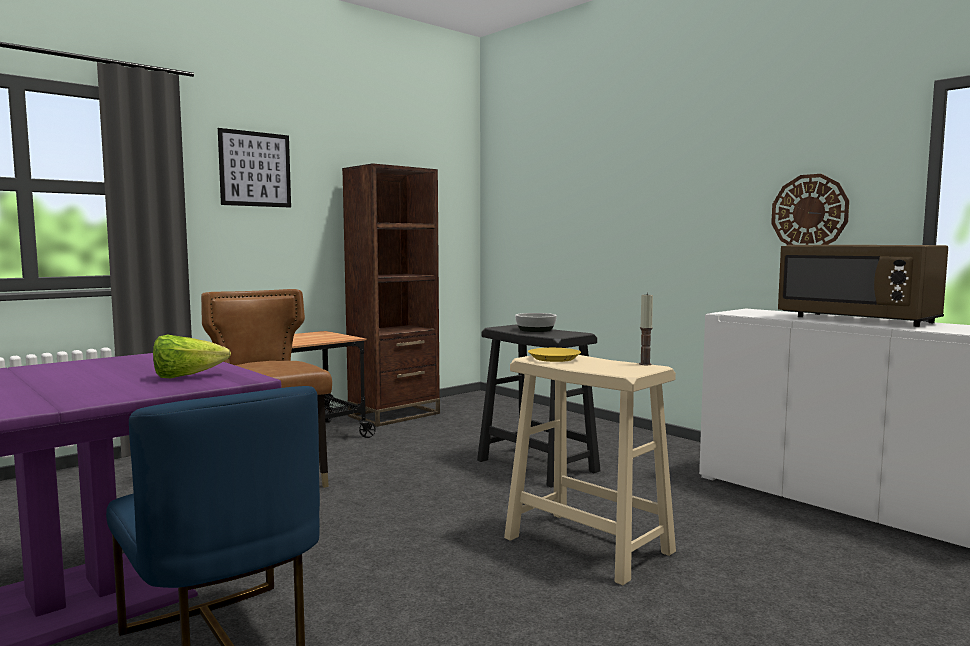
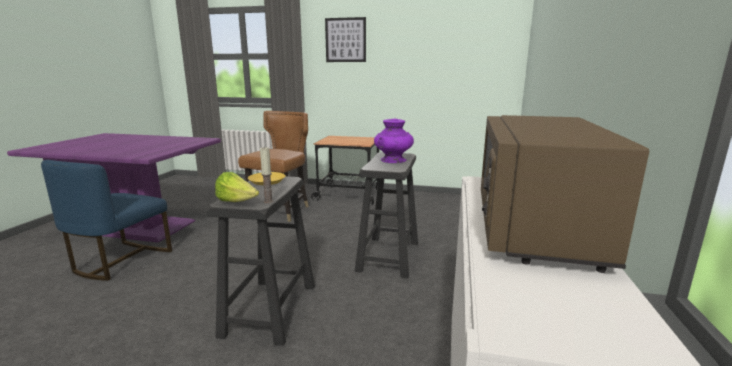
camera: 55 degrees right, 10 degrees up
lettuce [153,334,231,378] -> lettuce moved to [215,172,259,202]
brown bookcase [342,163,440,427] -> none
beige stool [504,355,676,585] -> black stool [206,176,315,346]
bowl [515,313,557,332] -> purple vase [374,119,414,163]
wall clock [771,174,849,245] -> none

